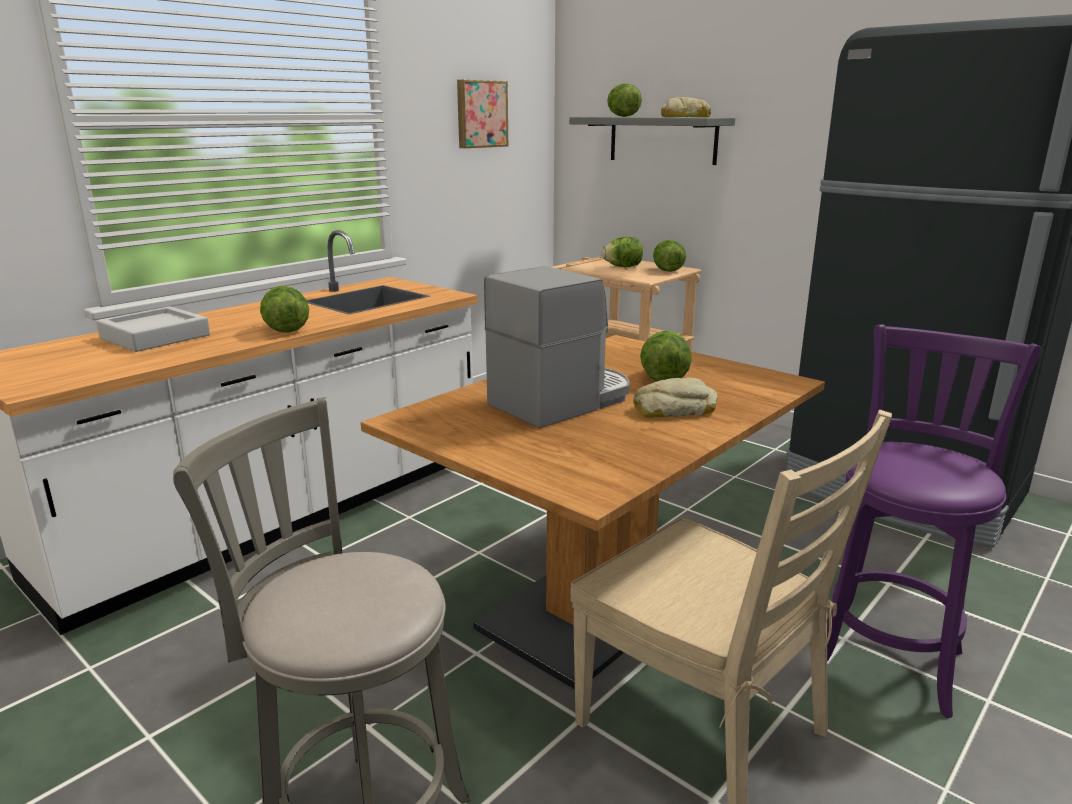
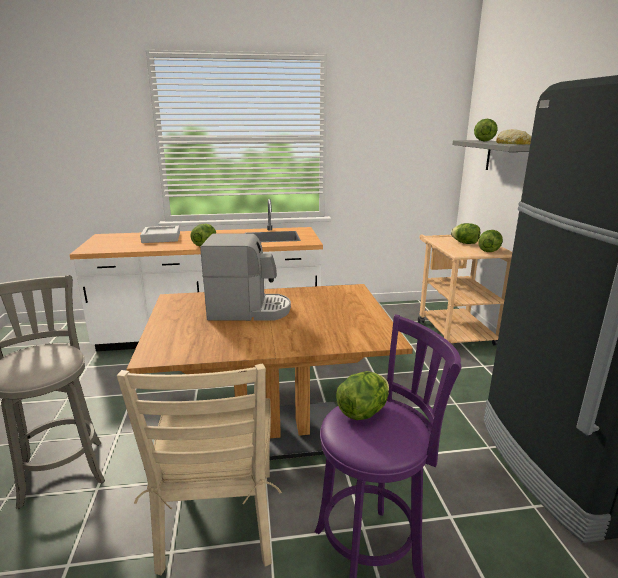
camera: 40 degrees right, 0 degrees up
picture [457,80,508,148] -> none
bread [633,377,717,418] -> none
lettuce [640,331,692,381] -> lettuce moved to [336,371,389,420]

